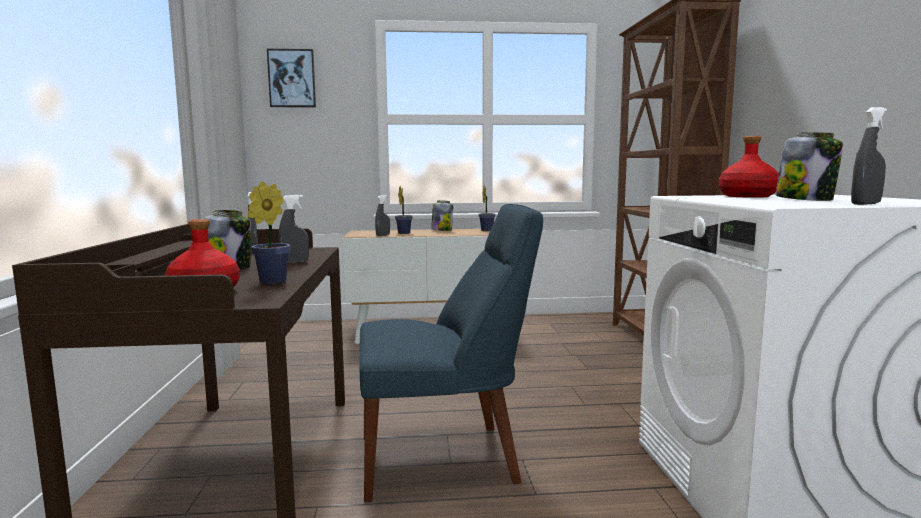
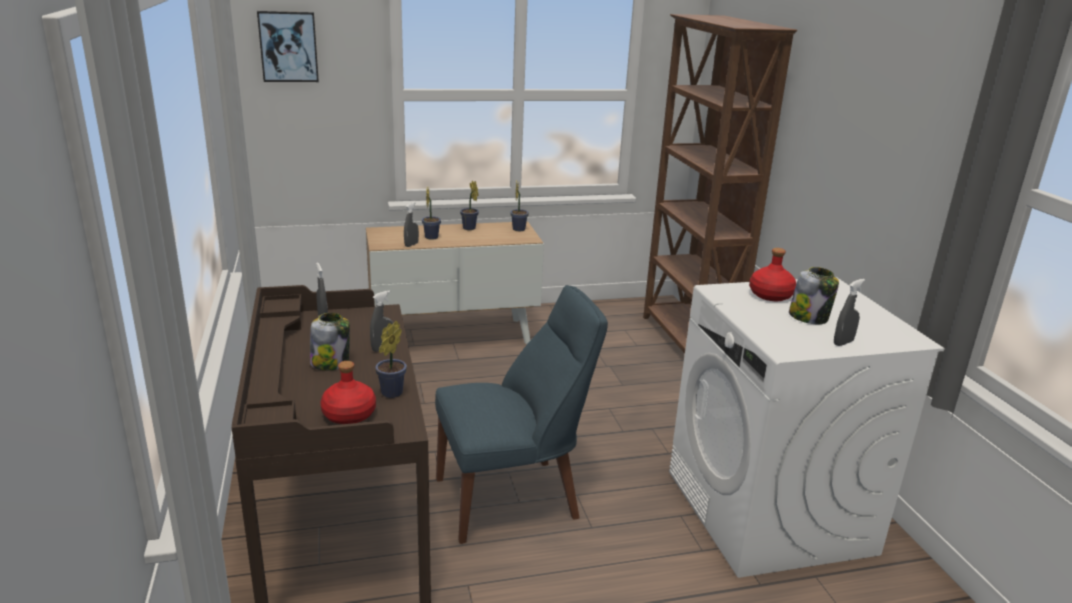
camera: 10 degrees left, 15 degrees up
jar [431,200,453,231] -> potted plant [460,180,479,230]

